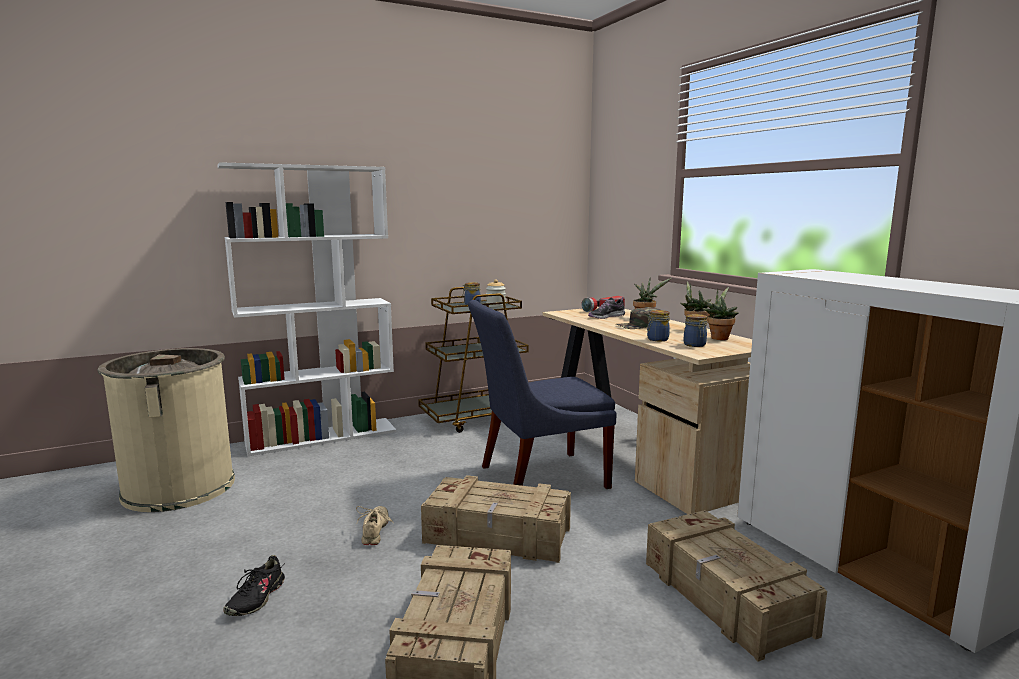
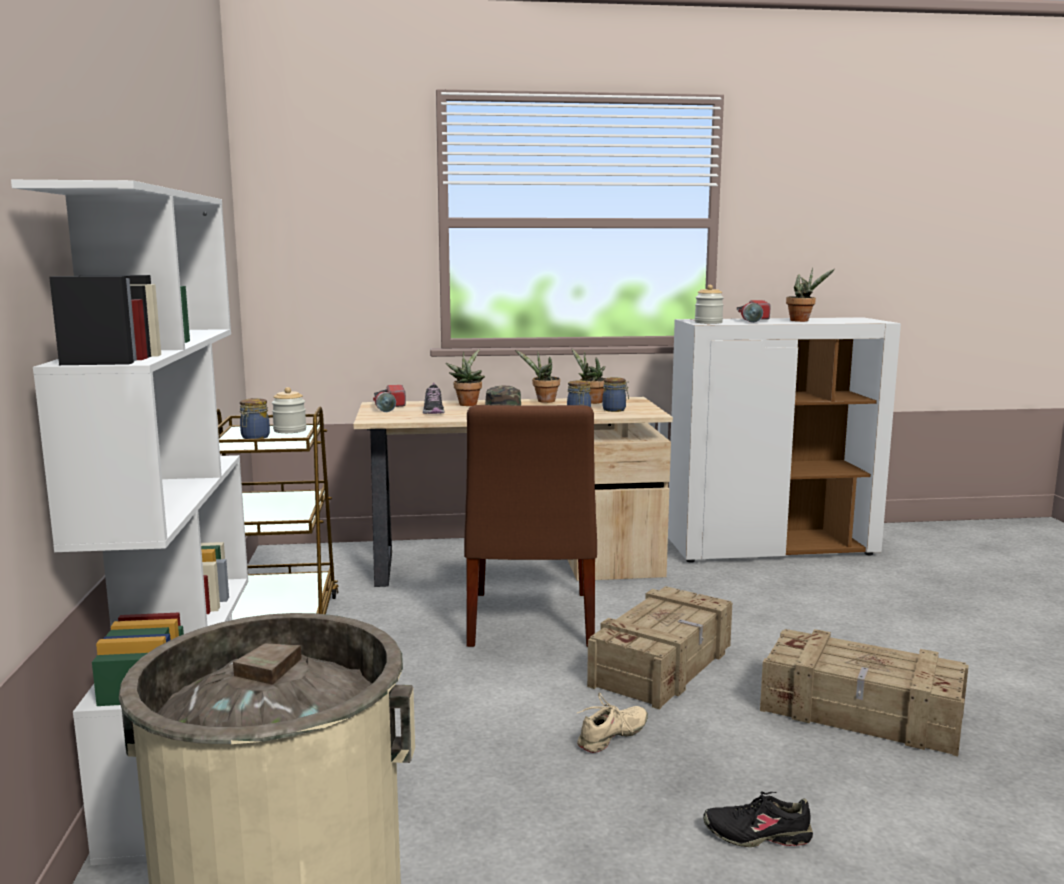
camera: 70 degrees left, 0 degrees up
black shoe [223,555,285,616] -> black shoe turned 150 degrees clockwise [703,791,813,847]
beige shoe [356,506,394,545] -> beige shoe turned 120 degrees clockwise [577,693,648,753]
blue chair [468,300,617,489] -> brown chair [464,405,597,647]
crate [646,510,827,662] -> none
none -> jar [695,285,724,324]
none -> flashlight [737,300,771,323]
none -> potted plant [786,268,835,322]

